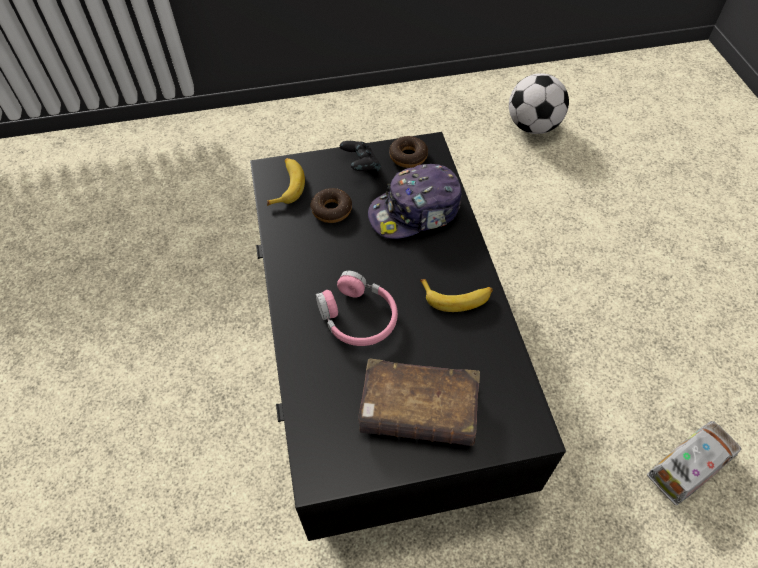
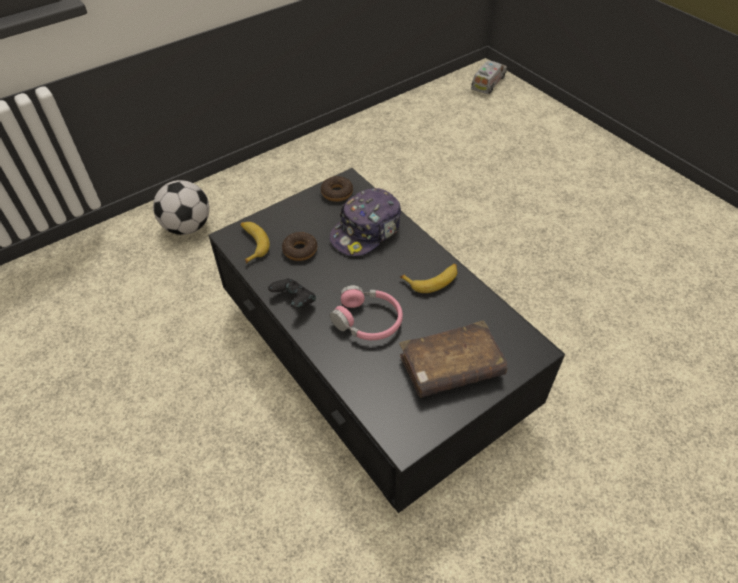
camera: 25 degrees left, 5 degrees down
black game controller [340,141,381,172] -> black game controller moved to [268,279,316,308]
football [509,73,569,134] -> football moved to [153,180,210,235]
toy truck [647,421,741,505] -> toy truck moved to [471,61,507,94]

